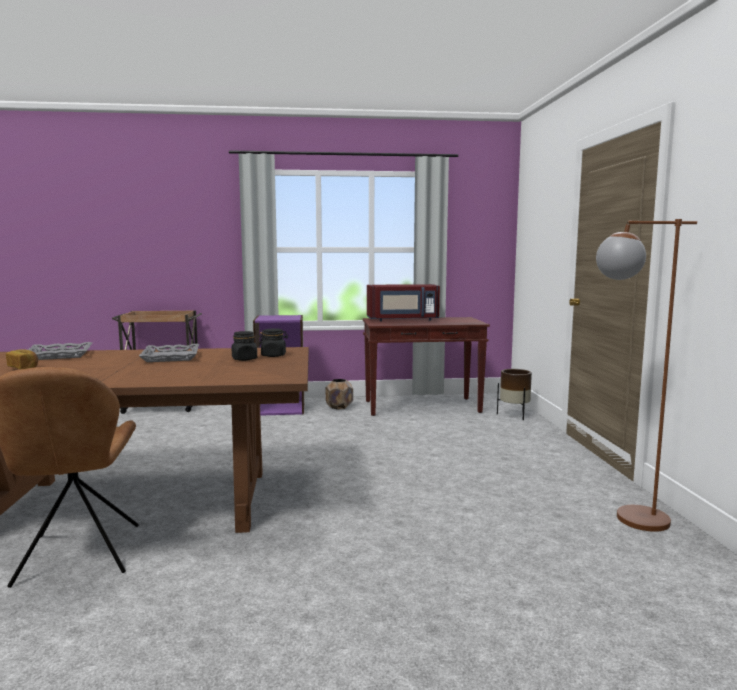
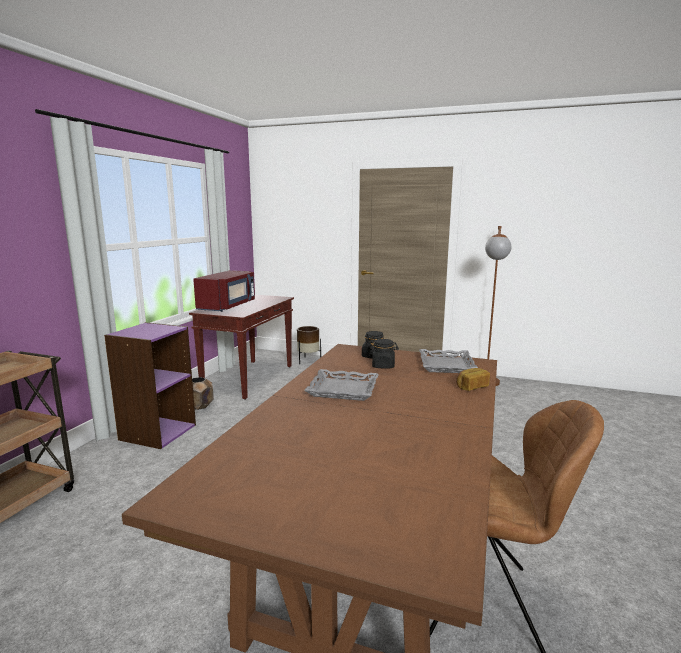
camera: 65 degrees left, 5 degrees up
bread [6,349,38,369] -> bread moved to [456,368,490,391]
grey tray [28,342,92,360] -> grey tray moved to [419,349,478,373]

